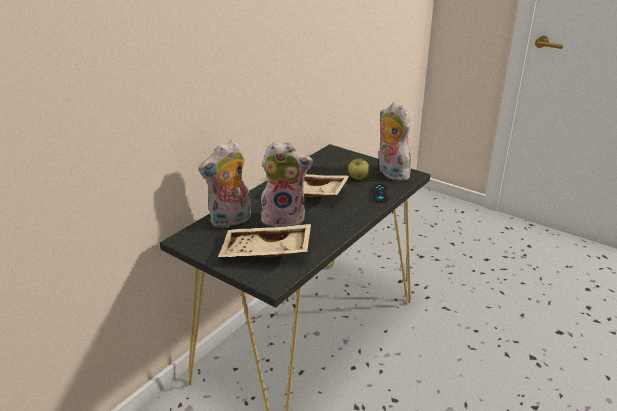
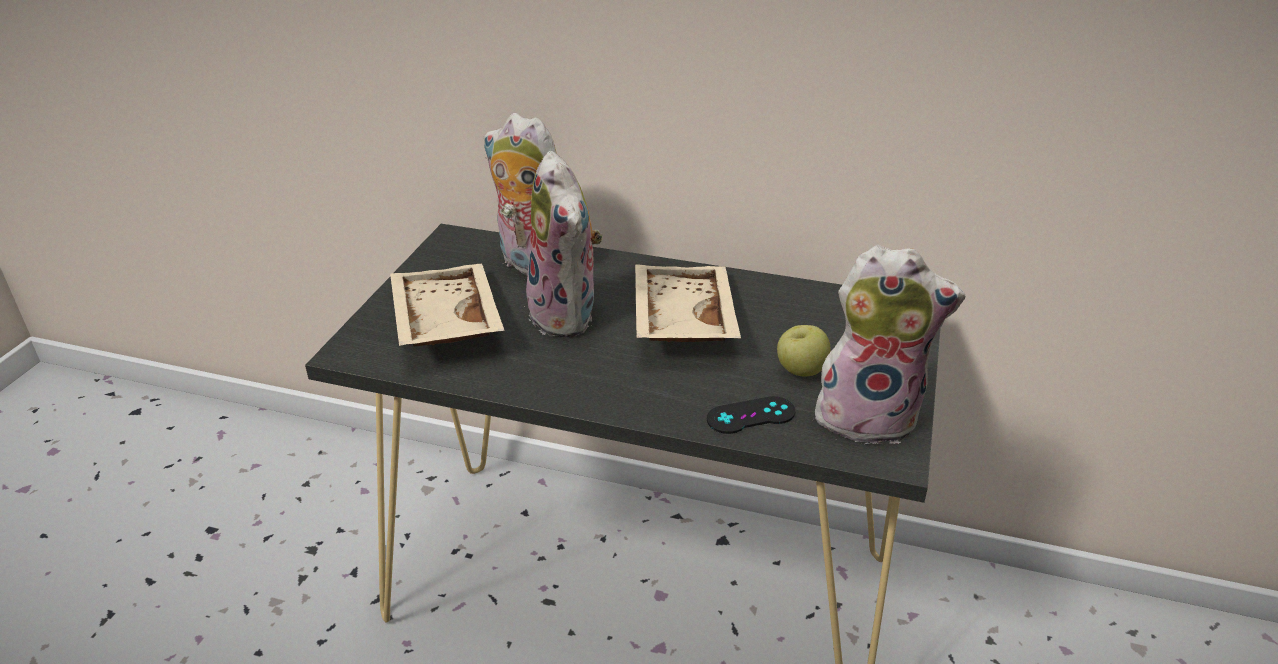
camera: 70 degrees right, 5 degrees up
plush toy [378,102,411,181] -> plush toy turned 60 degrees clockwise [813,245,965,444]

